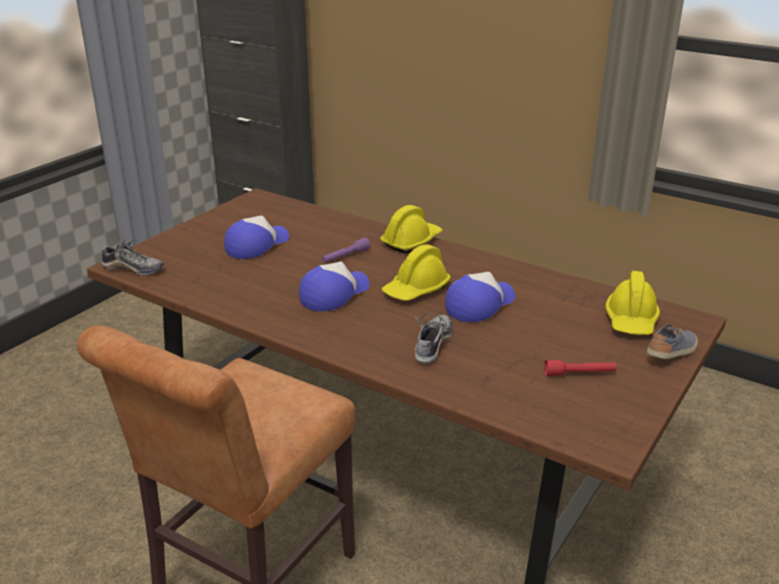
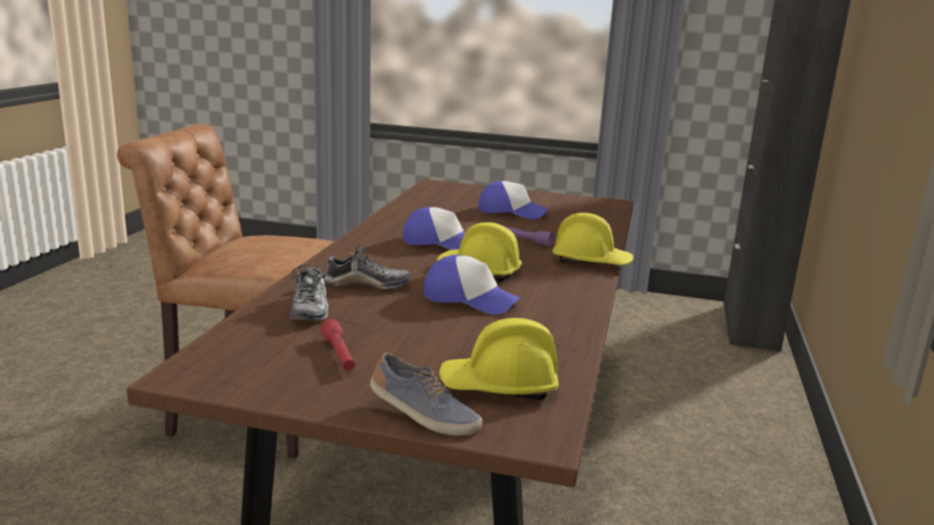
camera: 70 degrees right, 10 degrees down
shoe [102,238,164,275] -> shoe moved to [284,263,334,320]

